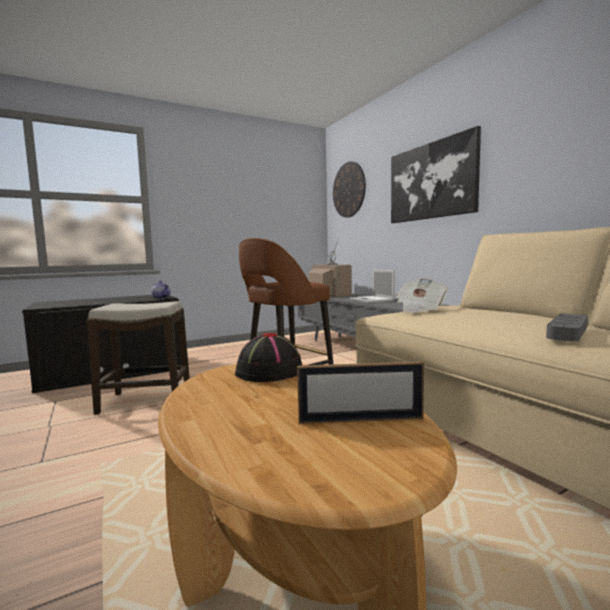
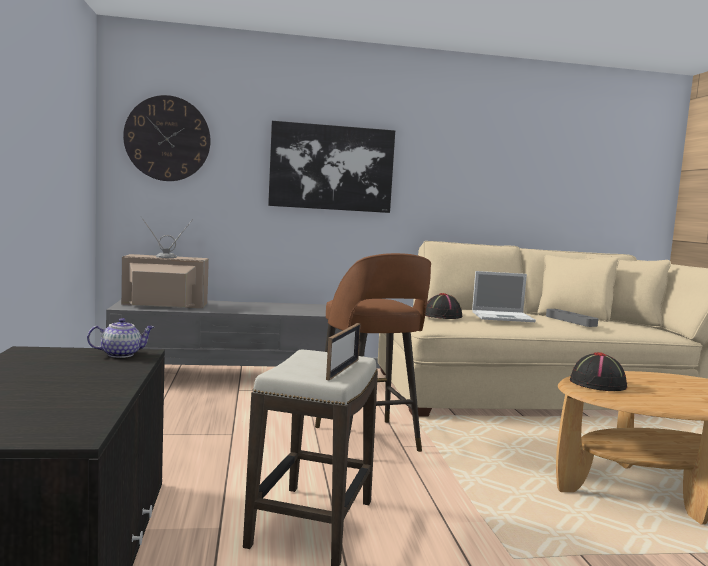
camera: 70 degrees left, 0 degrees up
picture frame [297,361,424,424] -> picture frame moved to [326,323,361,381]
laptop [350,270,395,303] -> laptop moved to [472,271,536,322]
newspaper [396,278,449,313] -> black hat [425,293,463,319]

